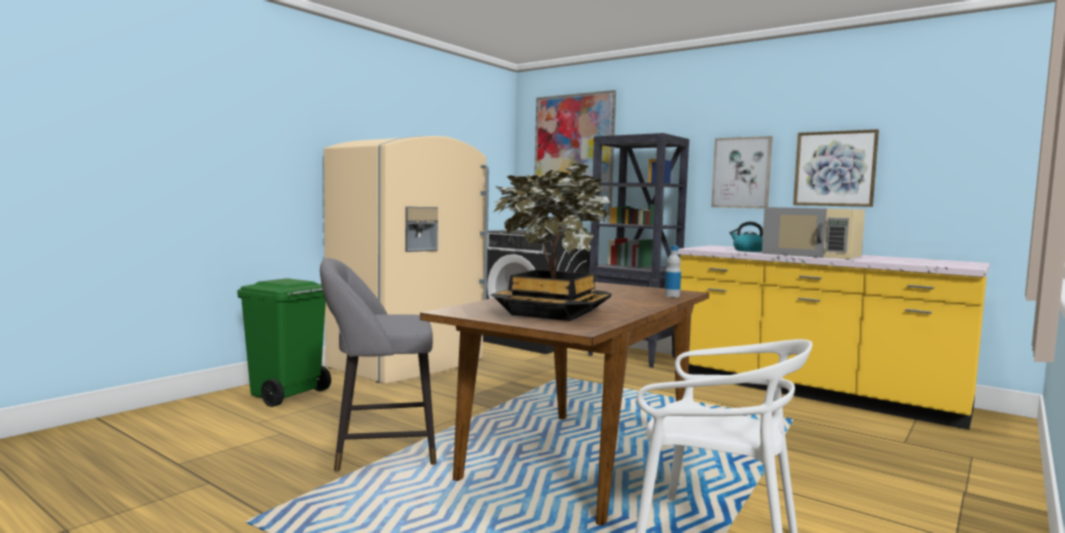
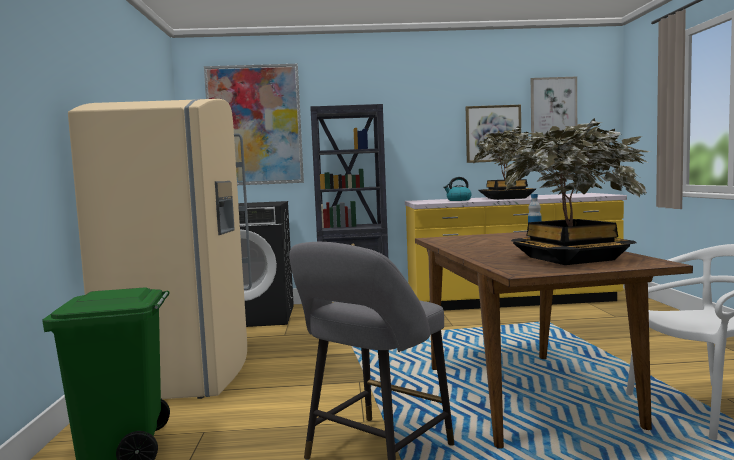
camera: 40 degrees left, 0 degrees up
picture [711,136,773,209] -> picture moved to [531,77,577,136]
beige microwave [762,207,865,259] -> potted plant [473,127,536,200]

